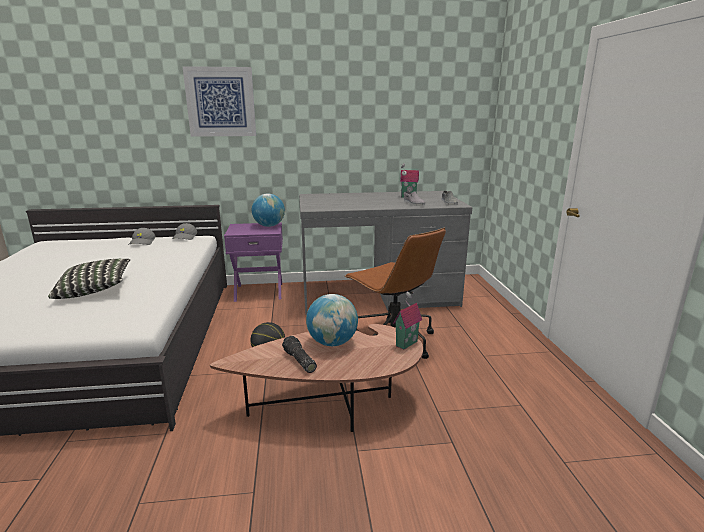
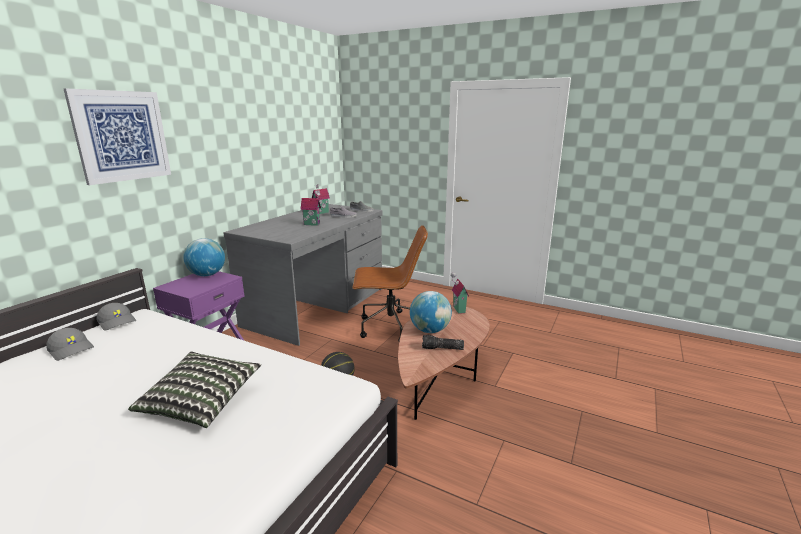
camera: 55 degrees left, 0 degrees up
none -> toy house [300,190,321,226]

